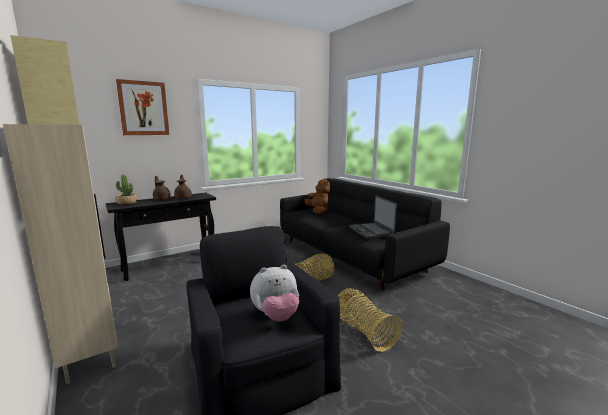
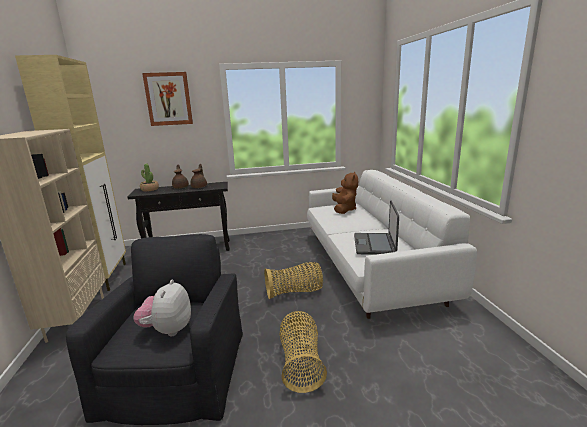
camera: 25 degrees right, 5 degrees up
plush toy [250,265,299,322] -> plush toy turned 90 degrees clockwise [133,280,191,336]
black sofa [280,178,450,291] -> white sofa [307,170,477,319]

